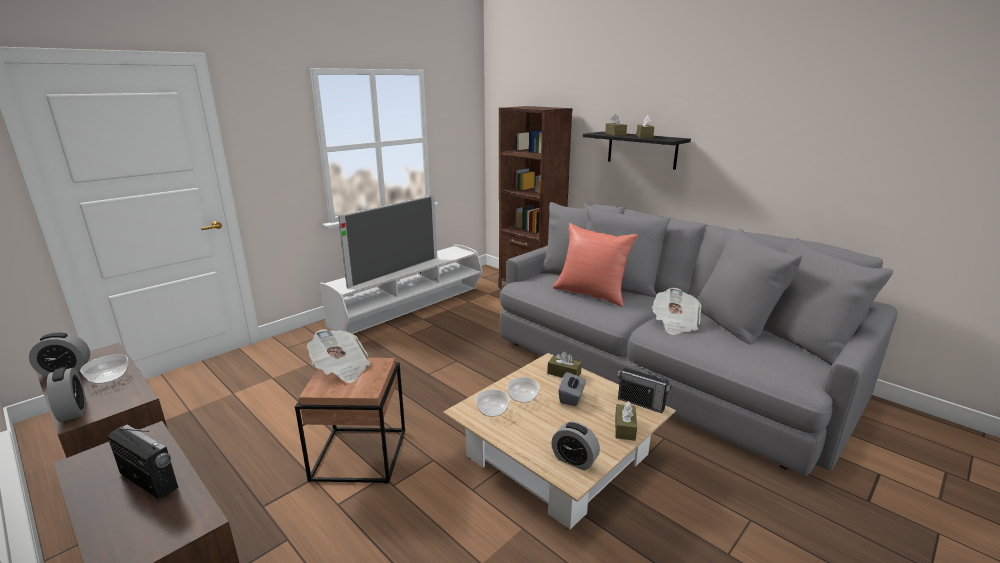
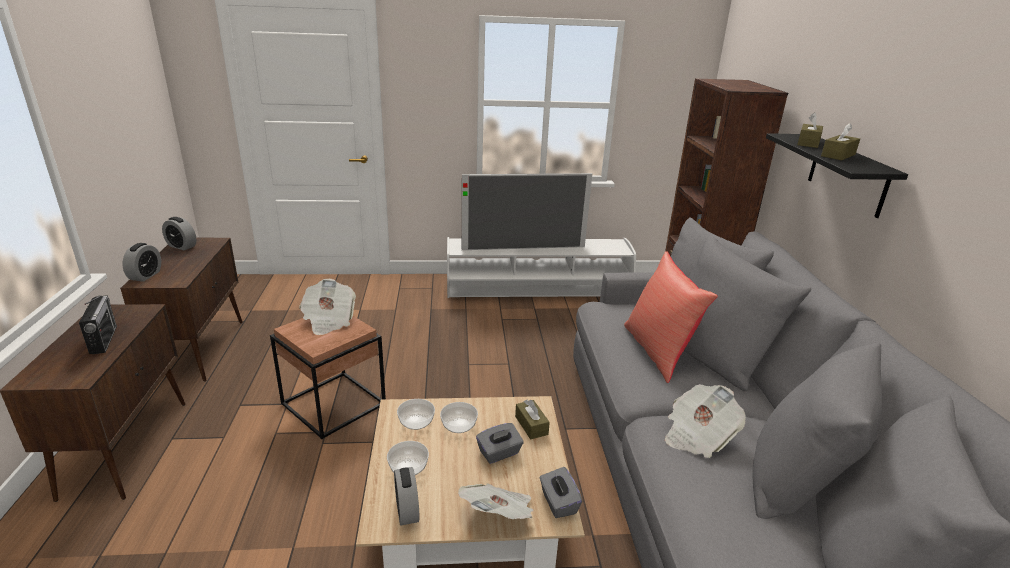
camera: 40 degrees right, 5 degrees up
bowl [80,354,128,384] -> bowl moved to [387,441,429,475]
brown tissue box [615,401,637,441] -> newspaper [458,484,534,519]
radio [617,359,671,413] -> grey tissue box [539,467,582,518]

